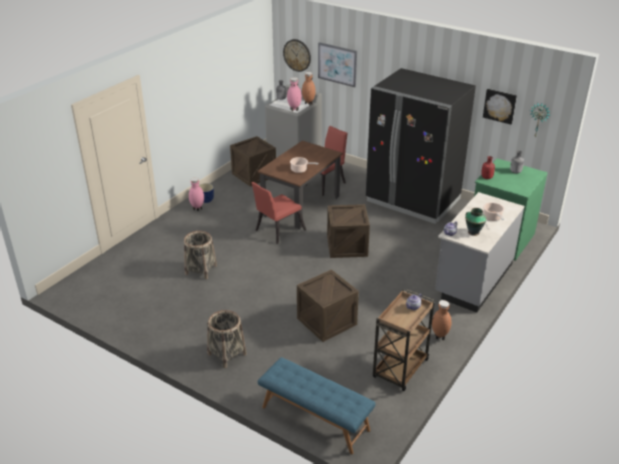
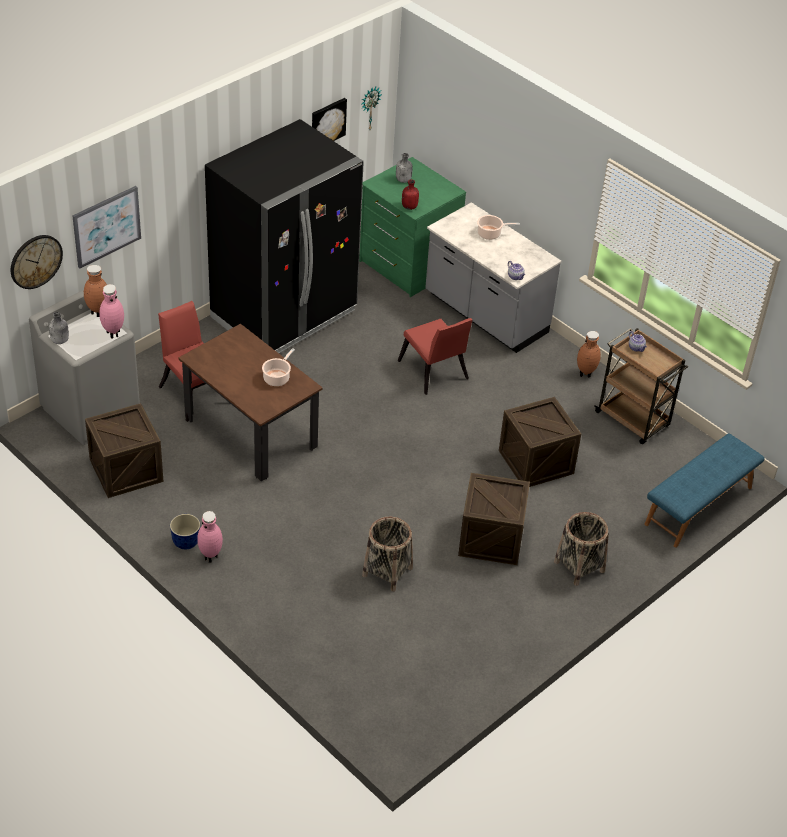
camera: 80 degrees left, 10 degrees up
red chair [251,182,306,244] -> red chair moved to [398,318,472,395]
crate [327,204,370,258] -> crate moved to [458,473,530,565]
vase [465,208,487,236] -> none

